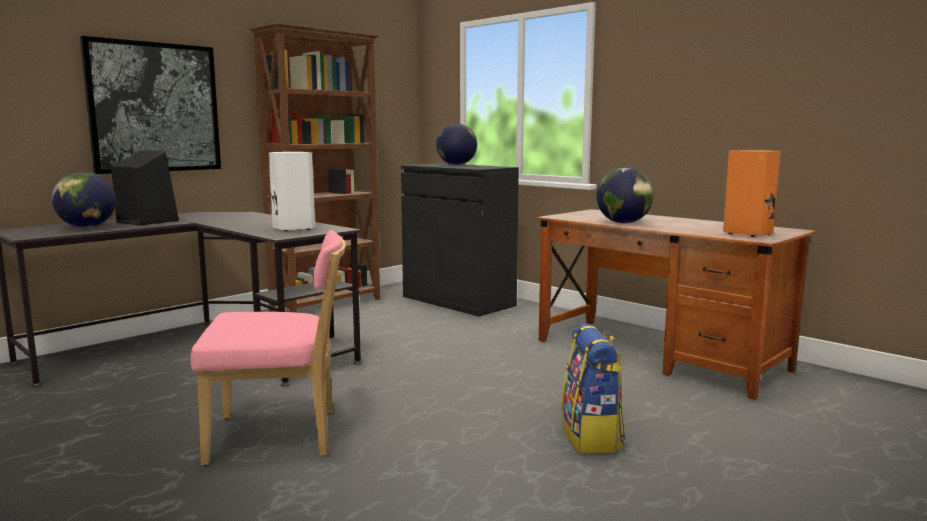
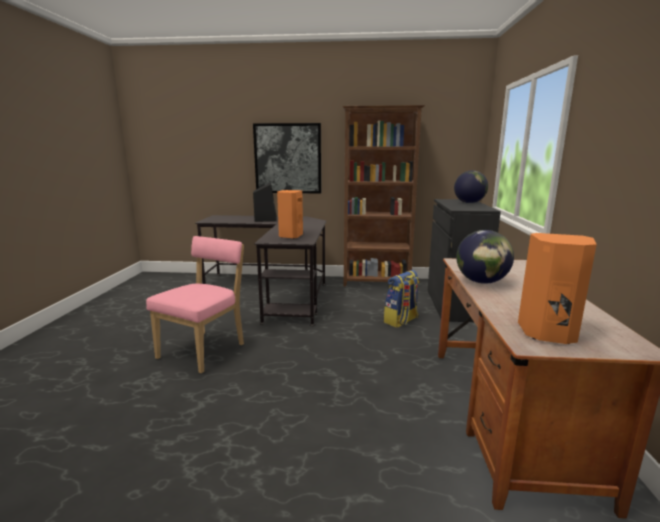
camera: 50 degrees right, 5 degrees up
globe [52,171,116,228] -> none
pink chair [191,230,346,466] -> pink chair turned 105 degrees counterclockwise [146,236,244,374]
white speaker [269,152,315,231] -> orange speaker [277,190,303,239]
backpack [561,323,626,454] -> backpack moved to [384,270,419,328]

